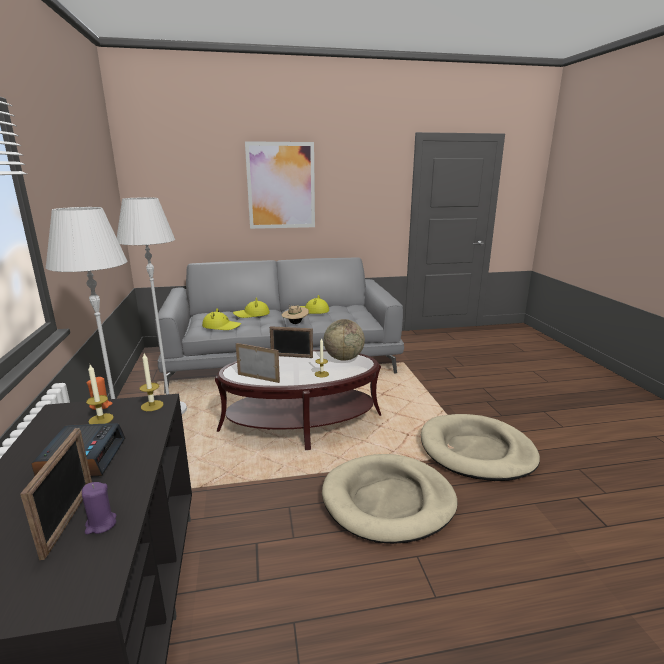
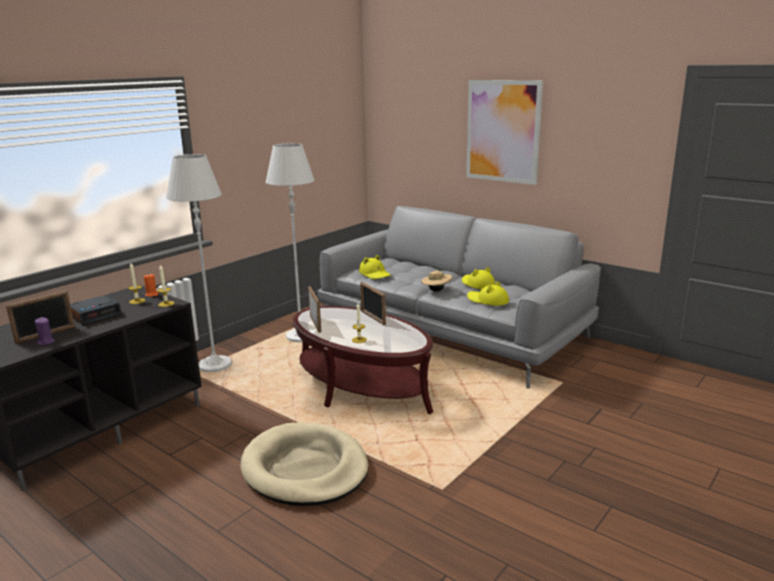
camera: 50 degrees right, 0 degrees up
yellow hat [233,297,270,318] -> yellow hat moved to [467,281,509,306]
globe [324,319,365,361] -> none
beige dog bed [421,414,540,481] -> none

